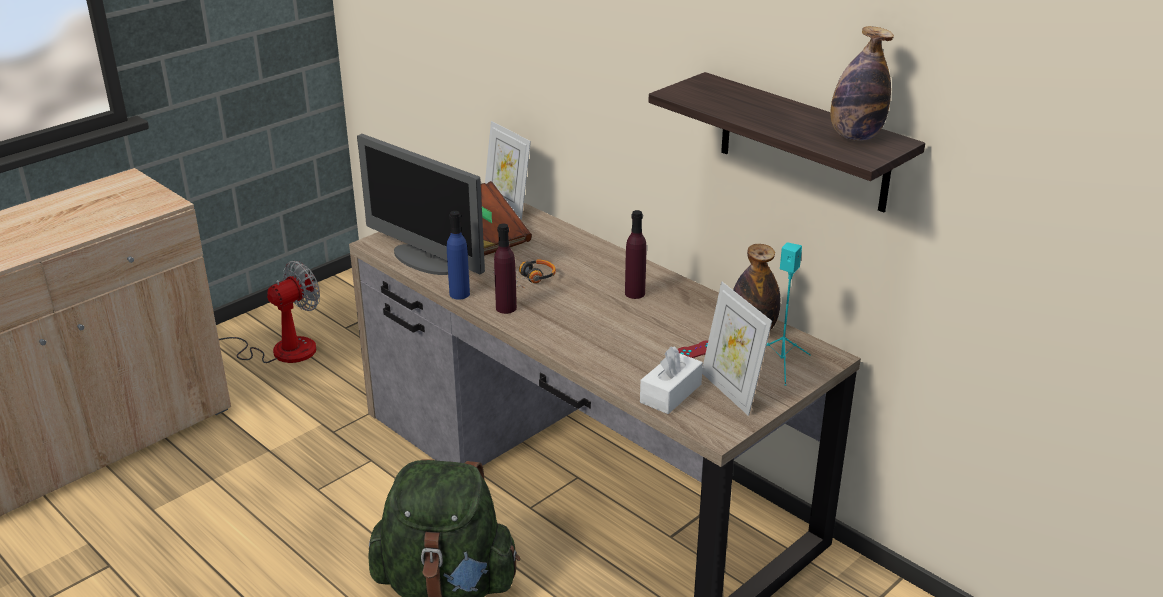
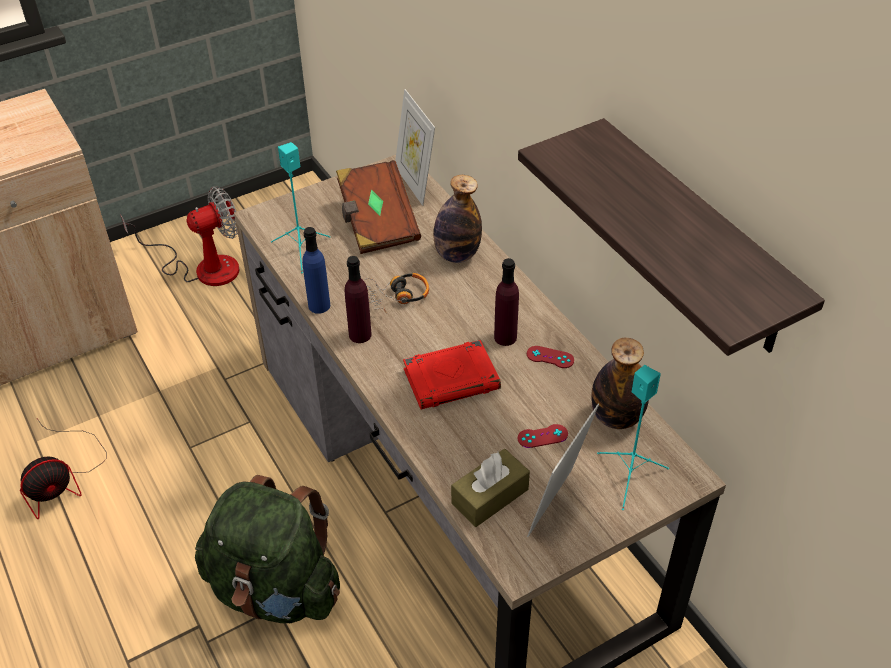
camera: 15 degrees right, 15 degrees up
monitor [357,134,485,275] -> turquoise speaker [271,142,330,273]
white tissue box [640,346,703,414] -> brown tissue box [451,449,530,527]
picture frame [702,282,772,416] -> picture frame turned 45 degrees clockwise [527,404,599,537]
bottle [830,26,894,141] -> bottle moved to [433,175,482,263]
none -> fan [20,419,107,519]
none -> red book [403,340,501,409]
none -> red game controller [527,346,574,368]

